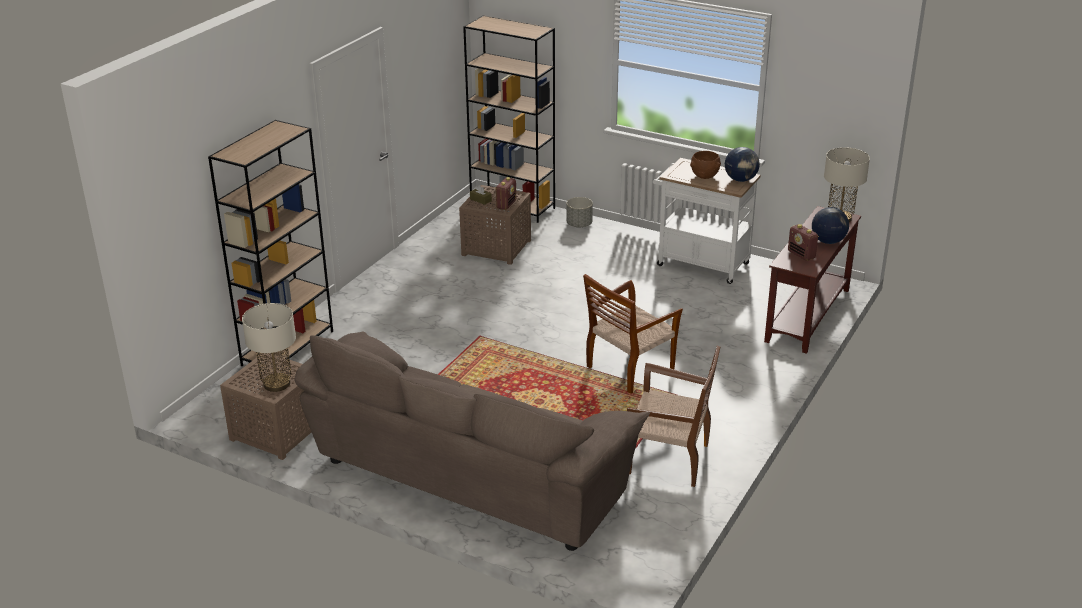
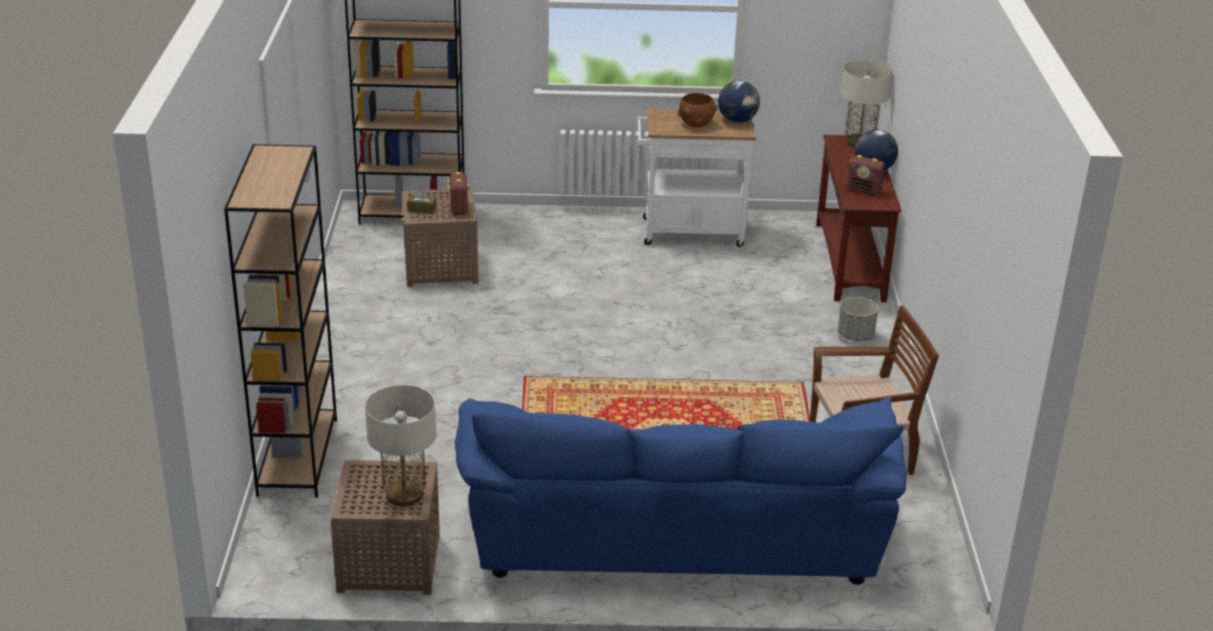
camera: 30 degrees left, 0 degrees up
brown sofa [295,331,650,551] -> blue sofa [455,397,906,585]
grey planter [567,197,593,227] -> grey planter moved to [838,297,878,341]
brown armchair [583,274,683,394] -> none

